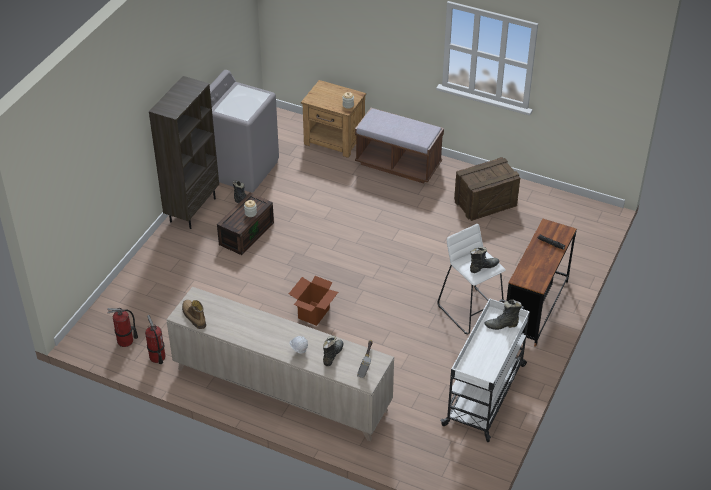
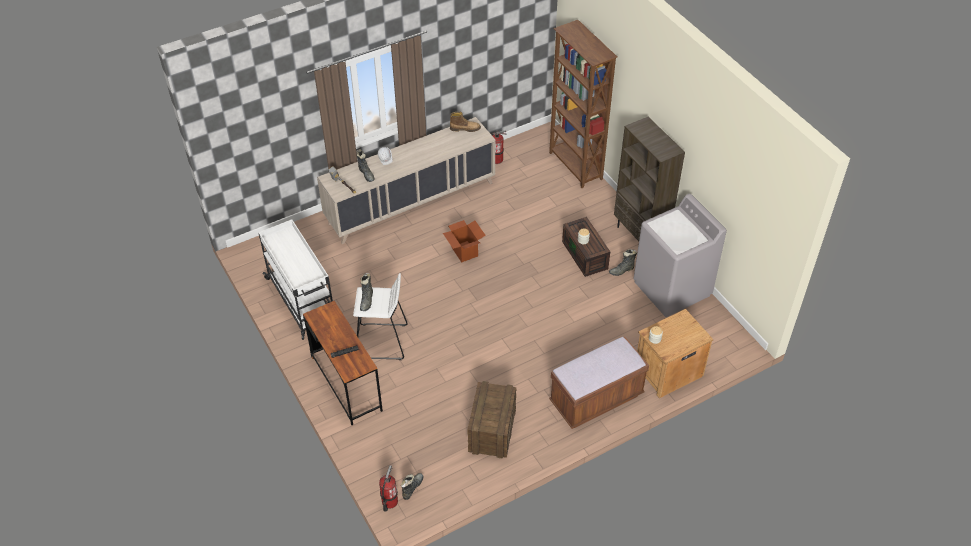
camera: 125 degrees right, 5 degrees up
fire extinguisher [107,308,138,347] -> fire extinguisher moved to [379,465,398,512]
black boot [484,300,522,330] -> black boot moved to [401,473,423,500]
none -> brown bookcase [549,20,617,188]

